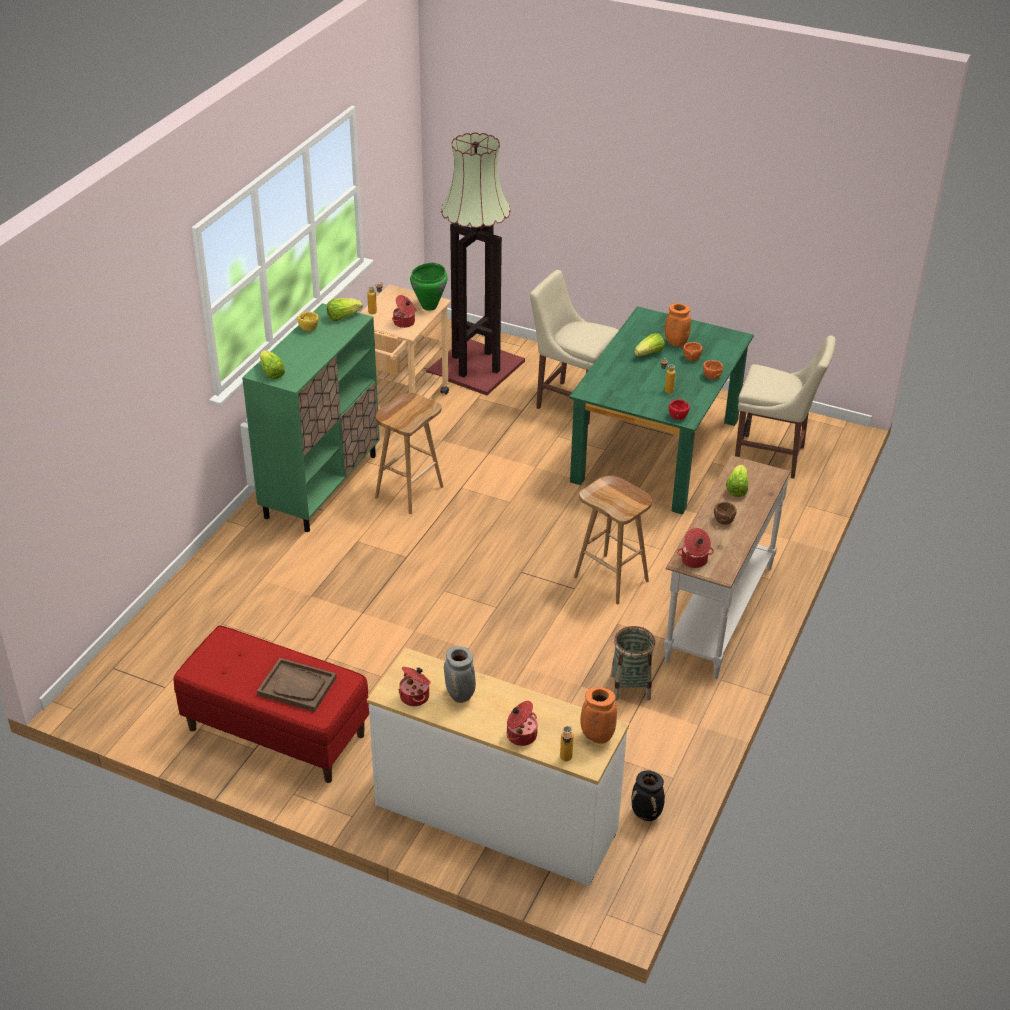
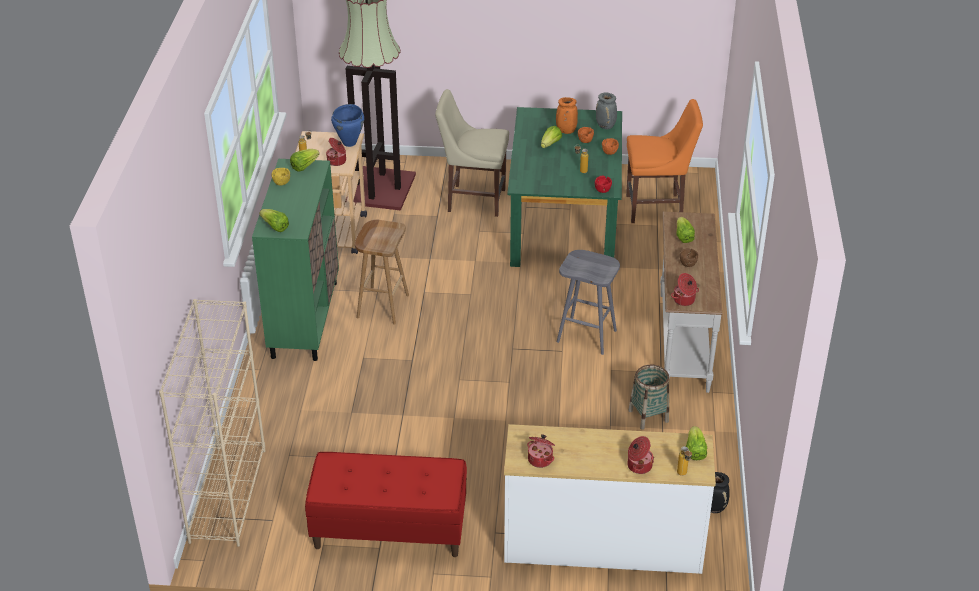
camera: 20 degrees left, 0 degrees up
brown tray [257,658,337,712] -> none
green cooking pot [410,263,447,311] -> blue cooking pot [331,104,364,147]
grey vase [444,646,476,703] -> grey vase moved to [596,92,617,130]
brown stool [574,476,652,604] -> grey stool [557,250,620,355]
orange vase [581,687,617,744] -> lettuce [686,426,707,460]
beige chair [735,336,836,479] -> orange chair [626,99,703,223]
none -> beige bookcase [159,299,266,547]

